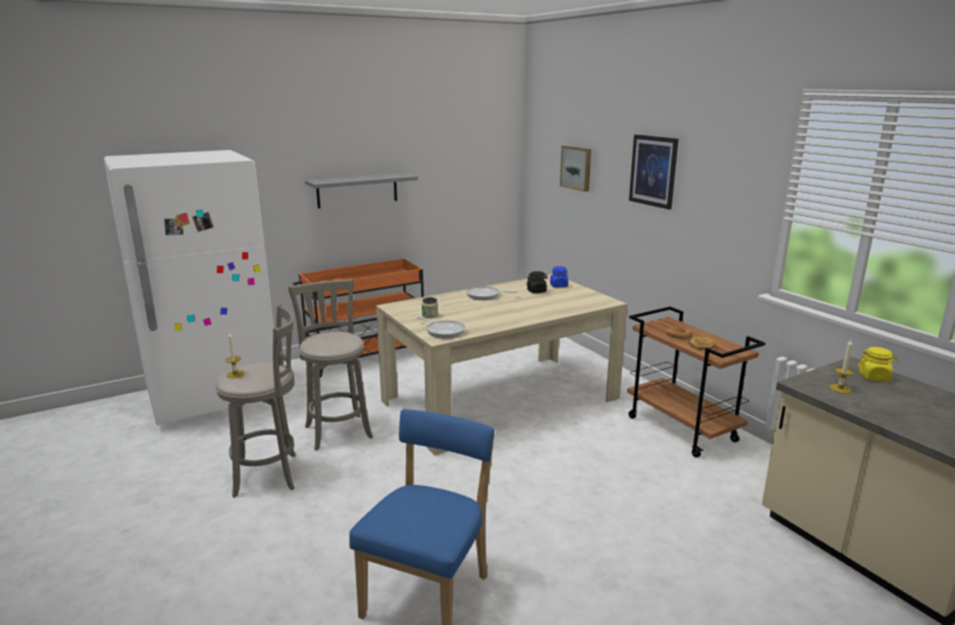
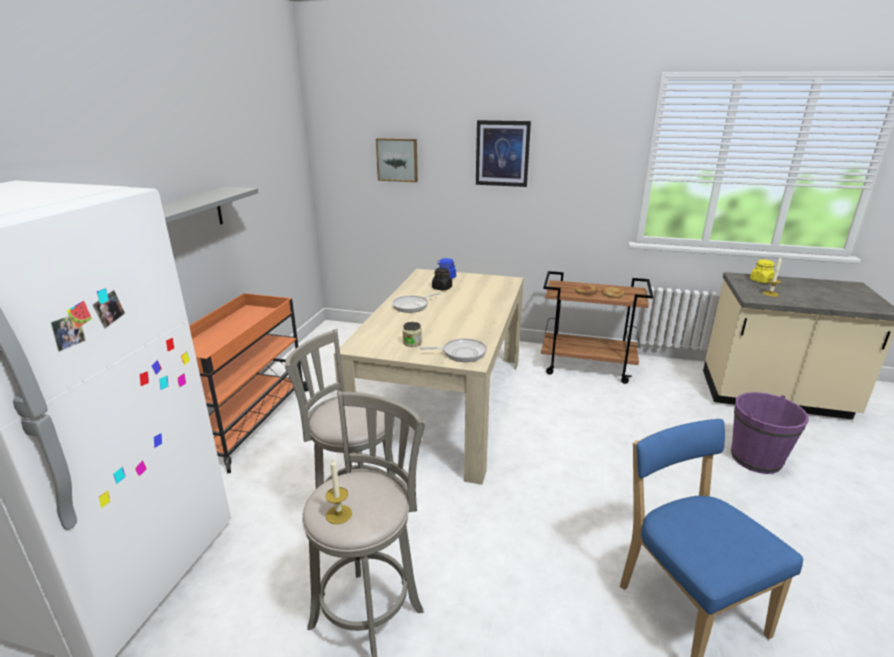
camera: 45 degrees left, 5 degrees up
none -> purple bucket [731,392,809,474]

